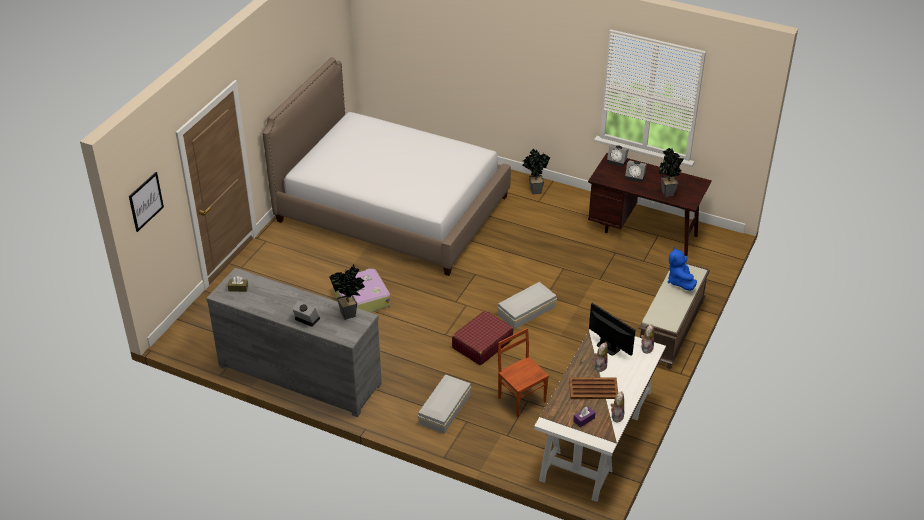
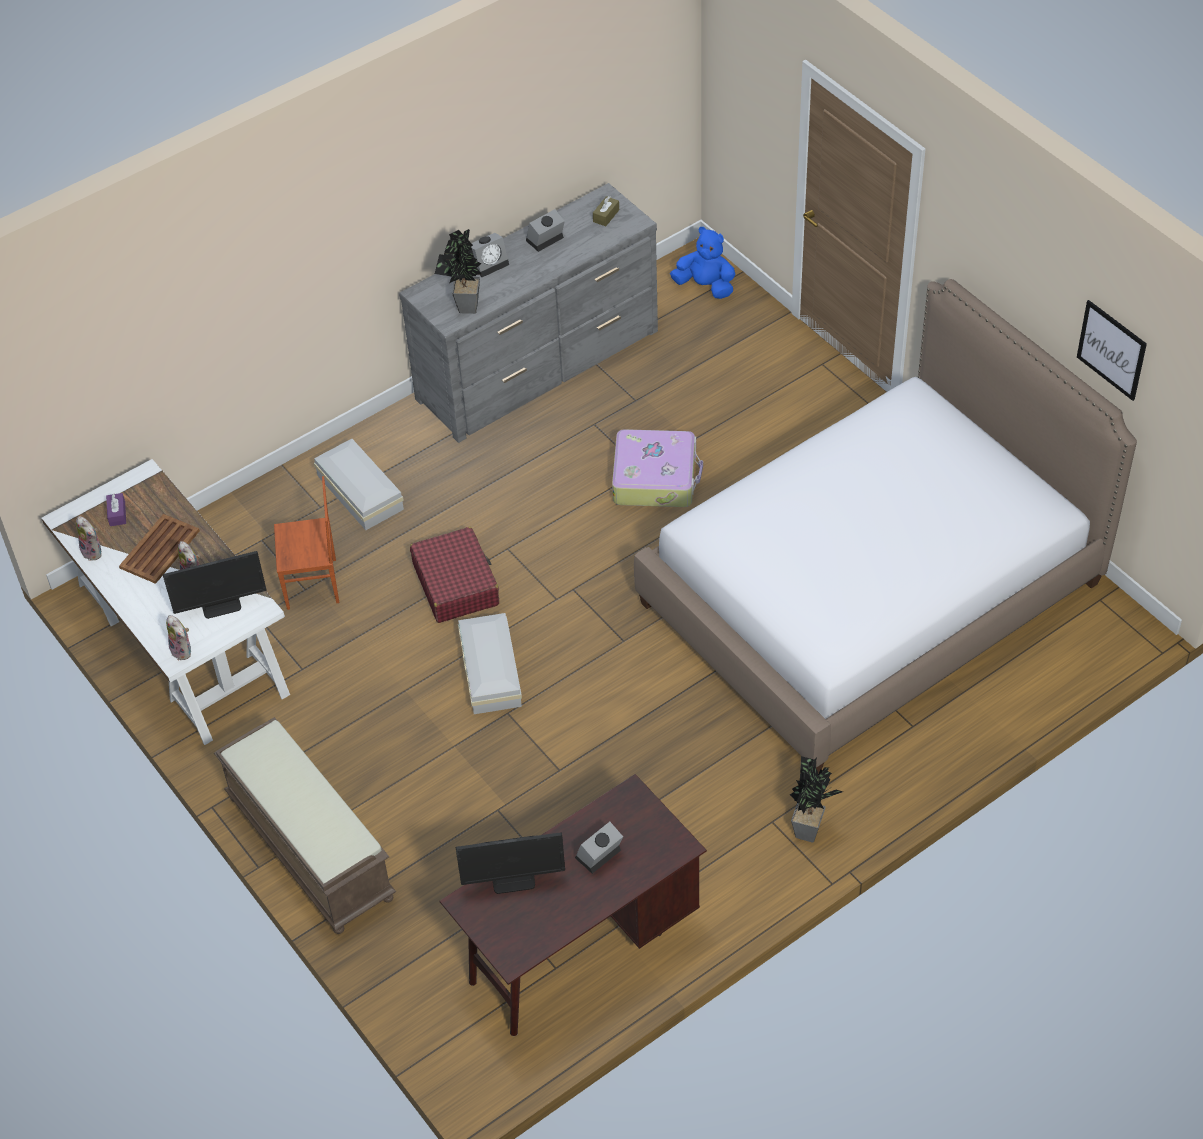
camera: 120 degrees right, 10 degrees up
picture [129,172,164,232] -> picture moved to [1077,300,1147,401]
alarm clock [606,145,629,167] -> alarm clock moved to [526,209,565,252]
potted plant [659,148,684,197] -> monitor [456,832,565,894]
blue plush toy [668,247,697,291] -> blue plush toy moved to [670,227,736,299]

